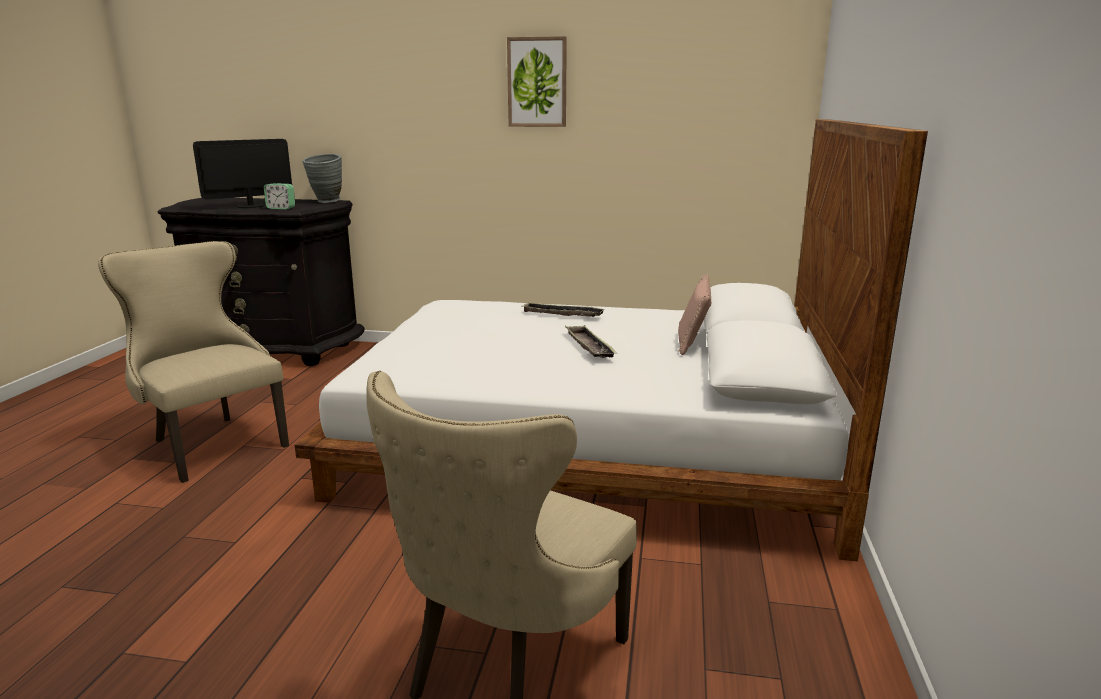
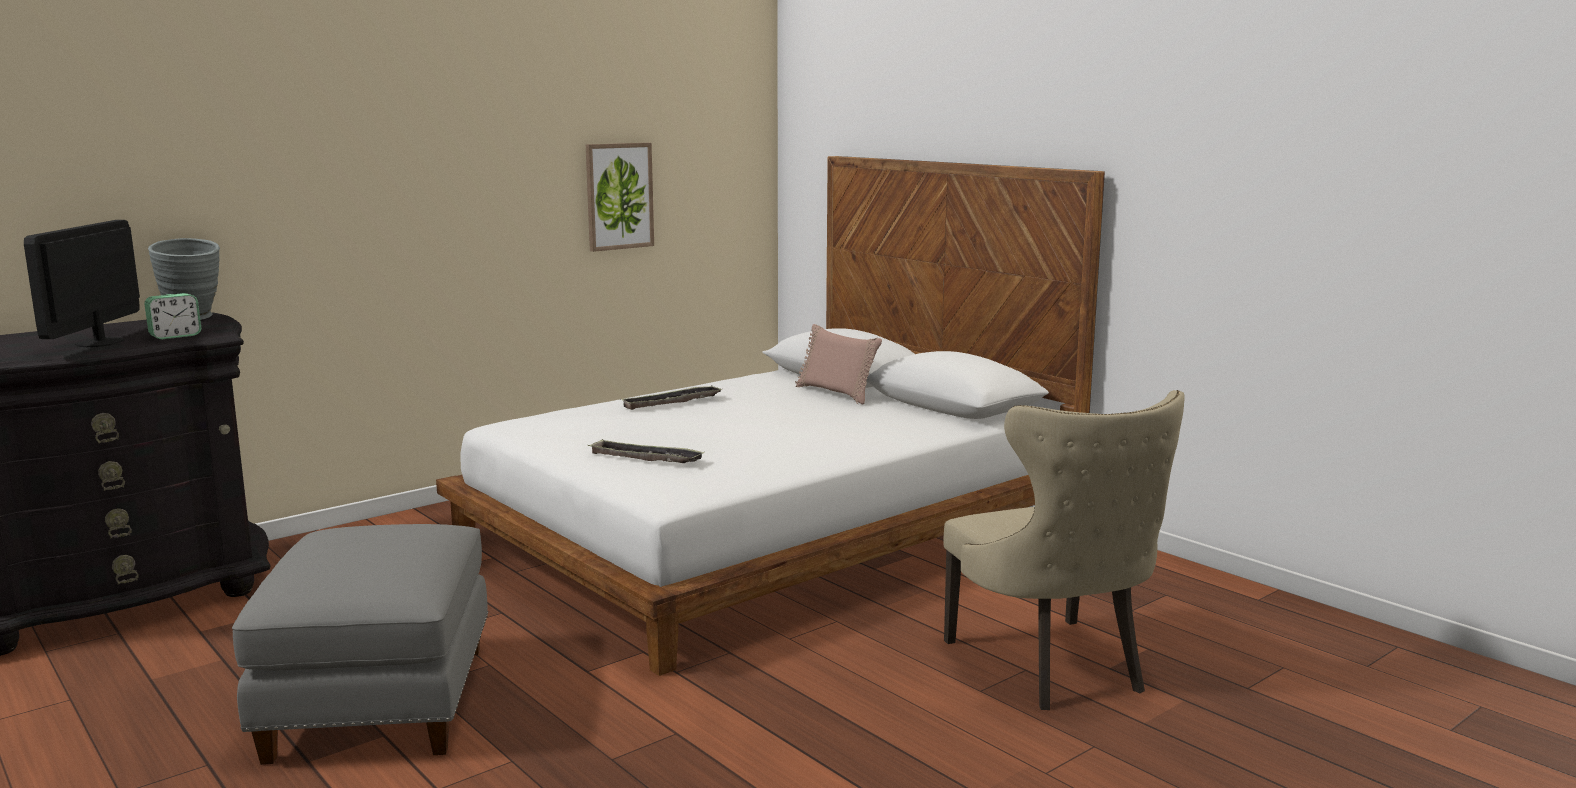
camera: 50 degrees left, 5 degrees down
beige chair [98,241,289,483] -> grey ottoman [232,524,488,765]
picture [507,36,567,127] -> picture moved to [586,143,654,252]
tray [566,326,618,358] -> tray moved to [587,439,705,463]

